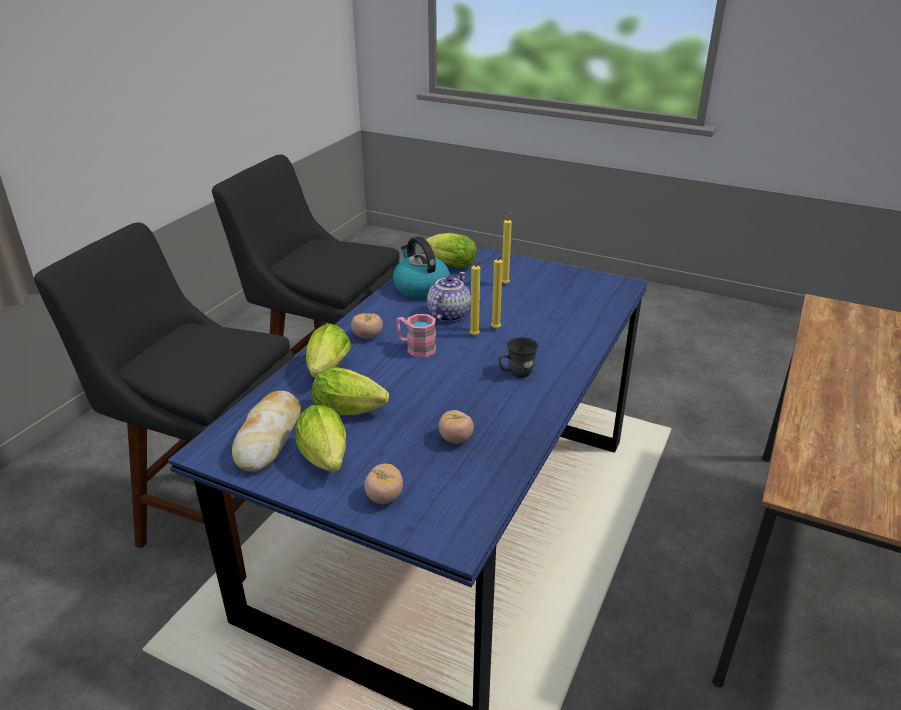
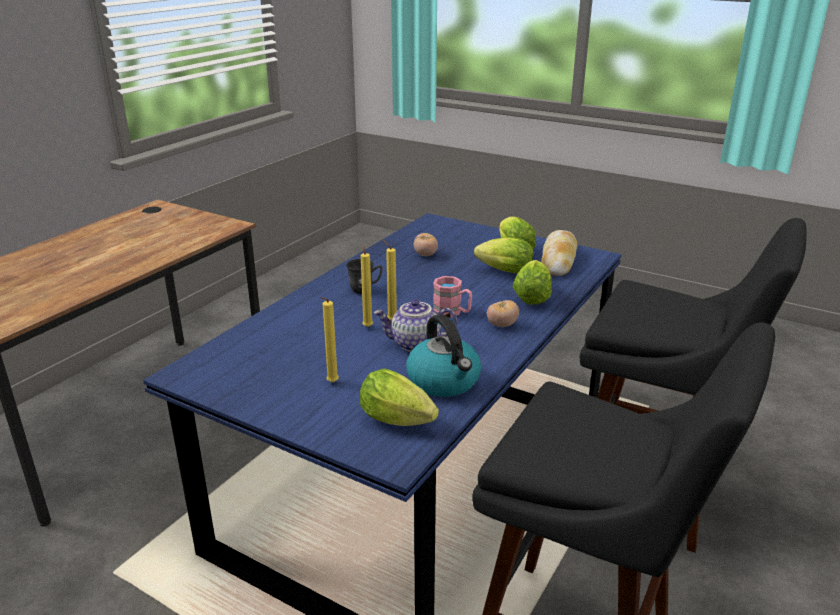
camera: 175 degrees left, 5 degrees down
tomato [364,464,403,504] -> none
teapot [427,272,471,322] -> teapot turned 60 degrees clockwise [373,299,458,352]

